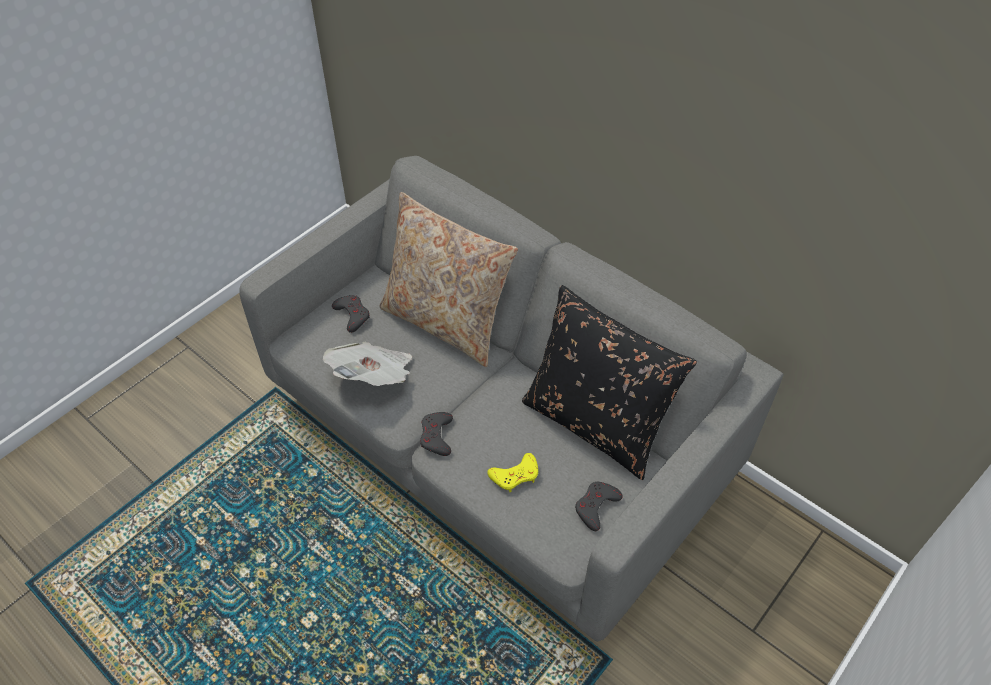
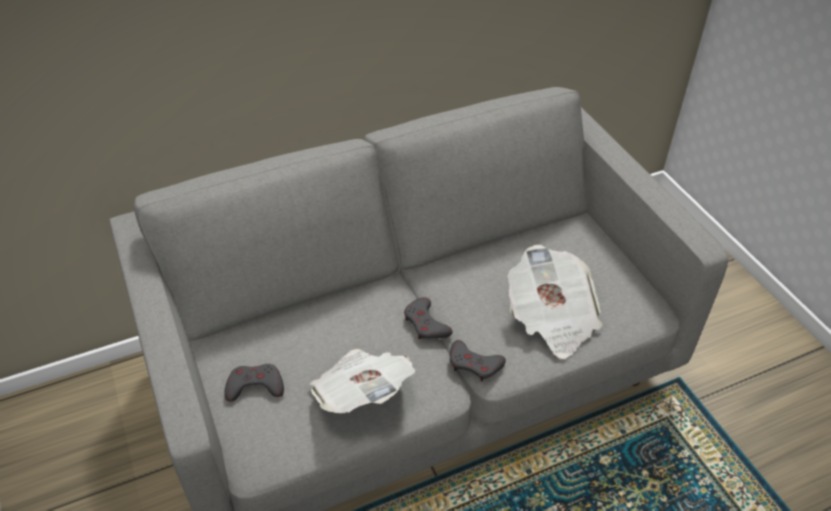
camera: 65 degrees left, 5 degrees down
beige pillow [379,192,518,367] -> none
yellow game controller [487,453,538,492] -> newspaper [507,244,603,359]
black pillow [522,285,697,480] -> none
grey game controller [575,482,623,531] -> grey game controller moved to [404,297,453,339]

